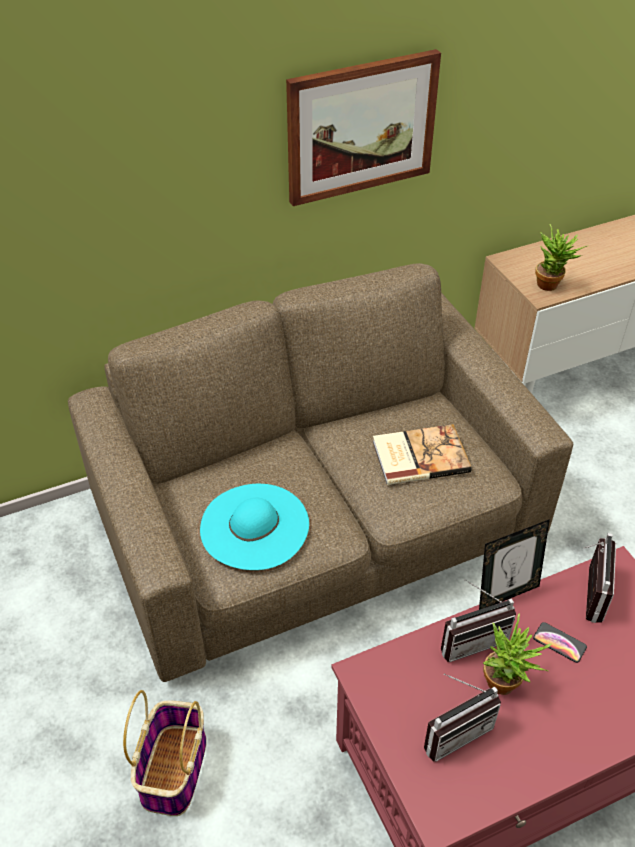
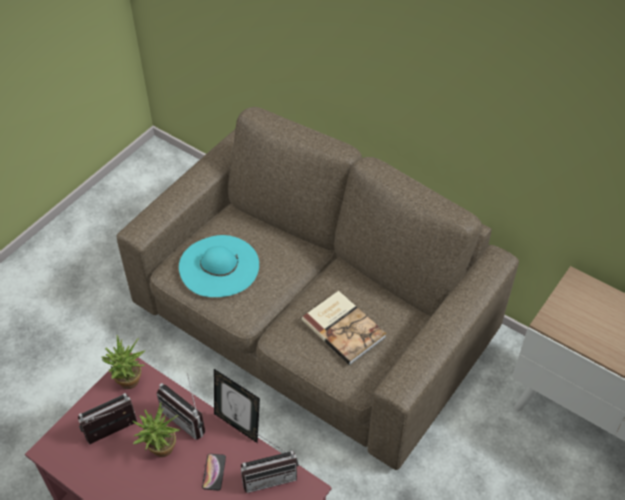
camera: 60 degrees right, 5 degrees up
basket [123,690,207,816] -> none
picture [286,49,441,206] -> none
radio [424,674,501,762] -> radio turned 120 degrees clockwise [78,393,137,444]
potted plant [535,224,587,291] -> potted plant moved to [101,335,145,389]

